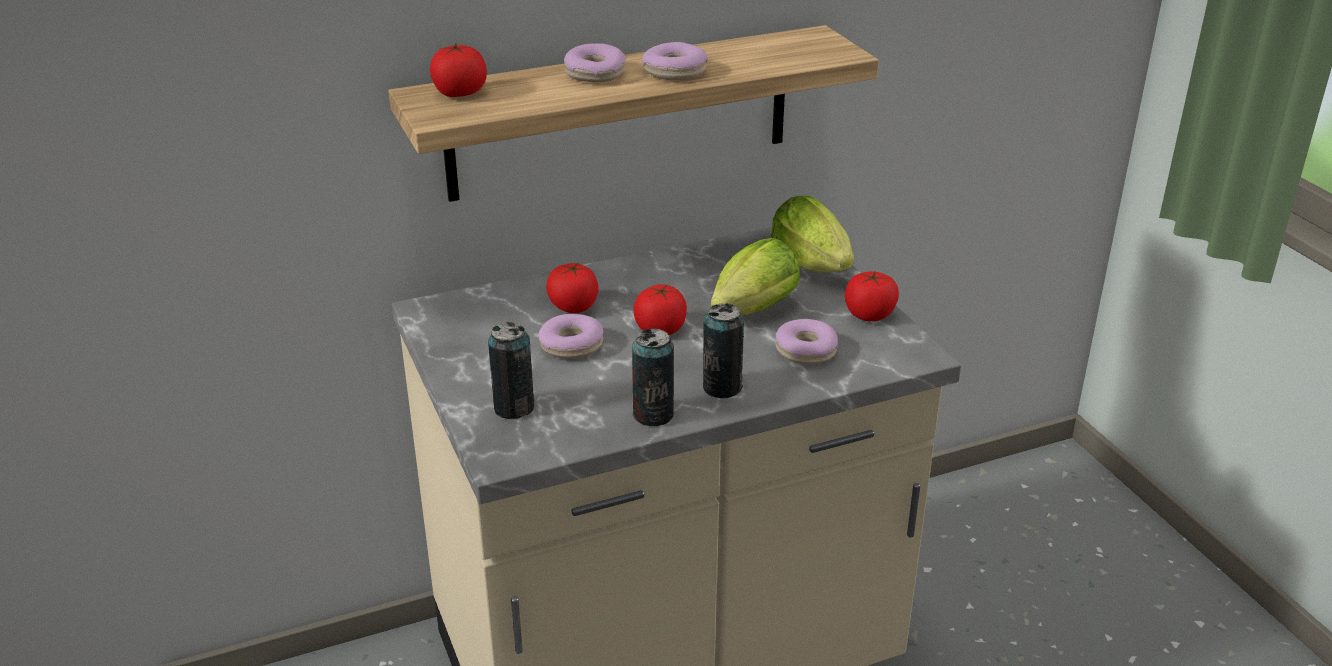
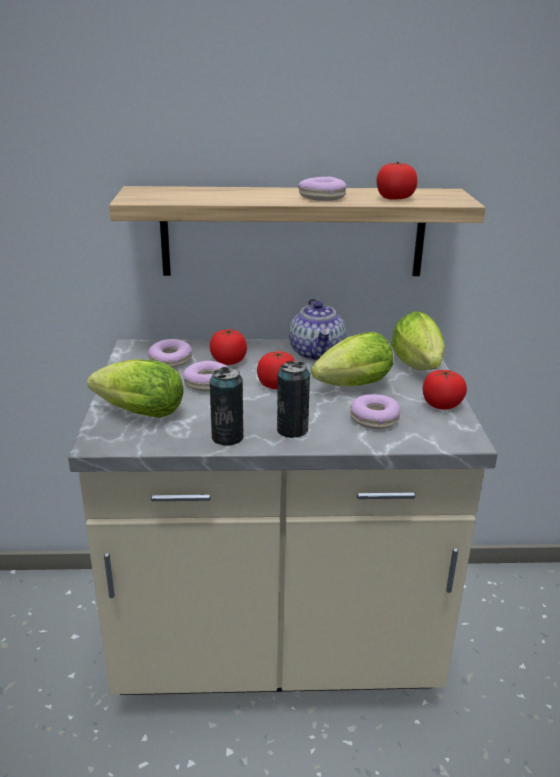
camera: 20 degrees right, 5 degrees down
tomato [430,44,487,97] -> tomato moved to [376,162,417,199]
can [488,322,534,419] -> lettuce [87,359,184,418]
donut [564,43,626,82] -> donut moved to [148,339,192,367]
none -> teapot [289,299,346,361]

